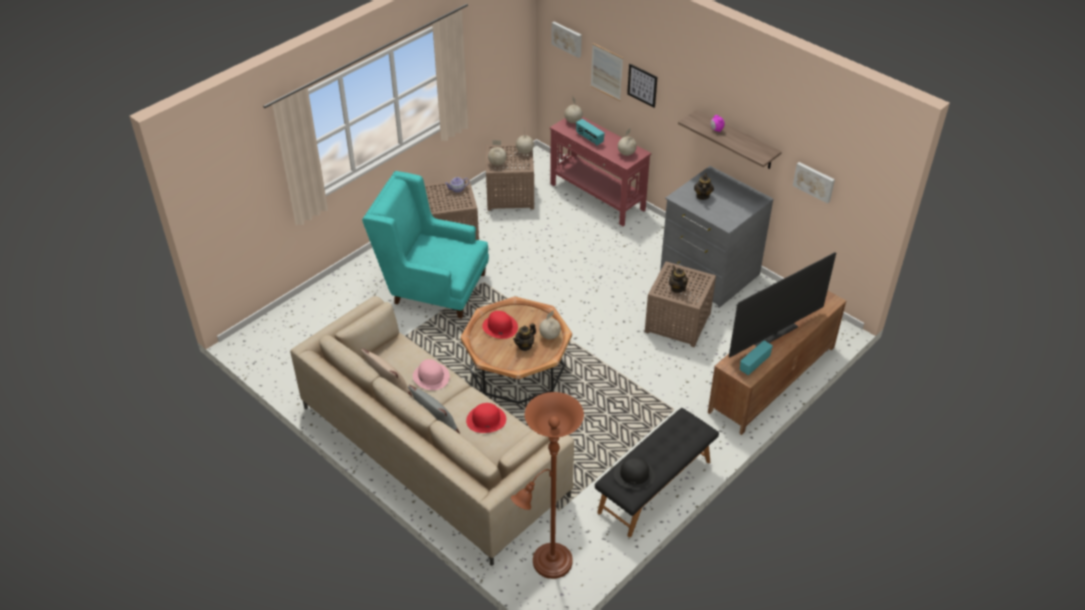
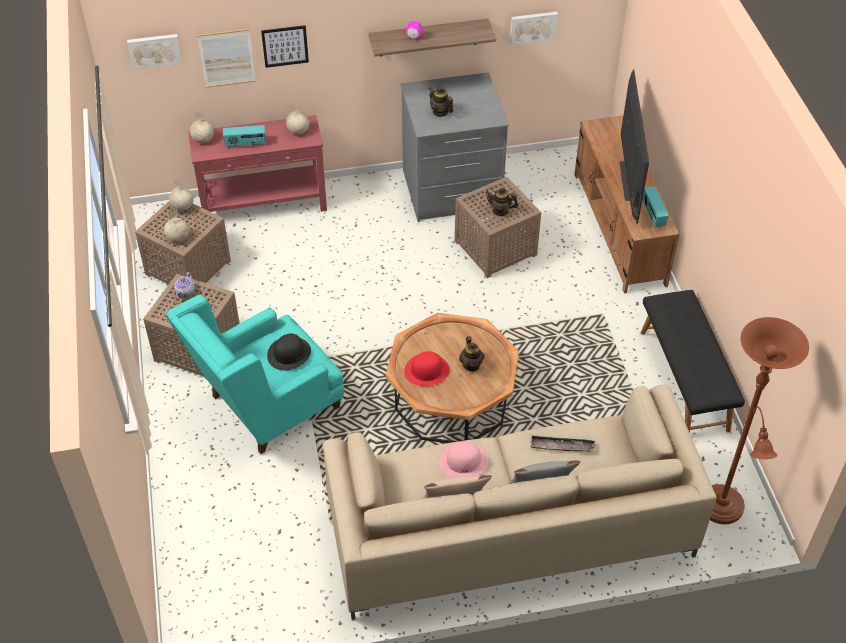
camera: 55 degrees left, 5 degrees up
red hat [466,403,506,433] -> tray [530,435,595,452]
globe [539,310,561,339] -> none
black hat [614,458,655,489] -> black hat moved to [267,333,311,371]

